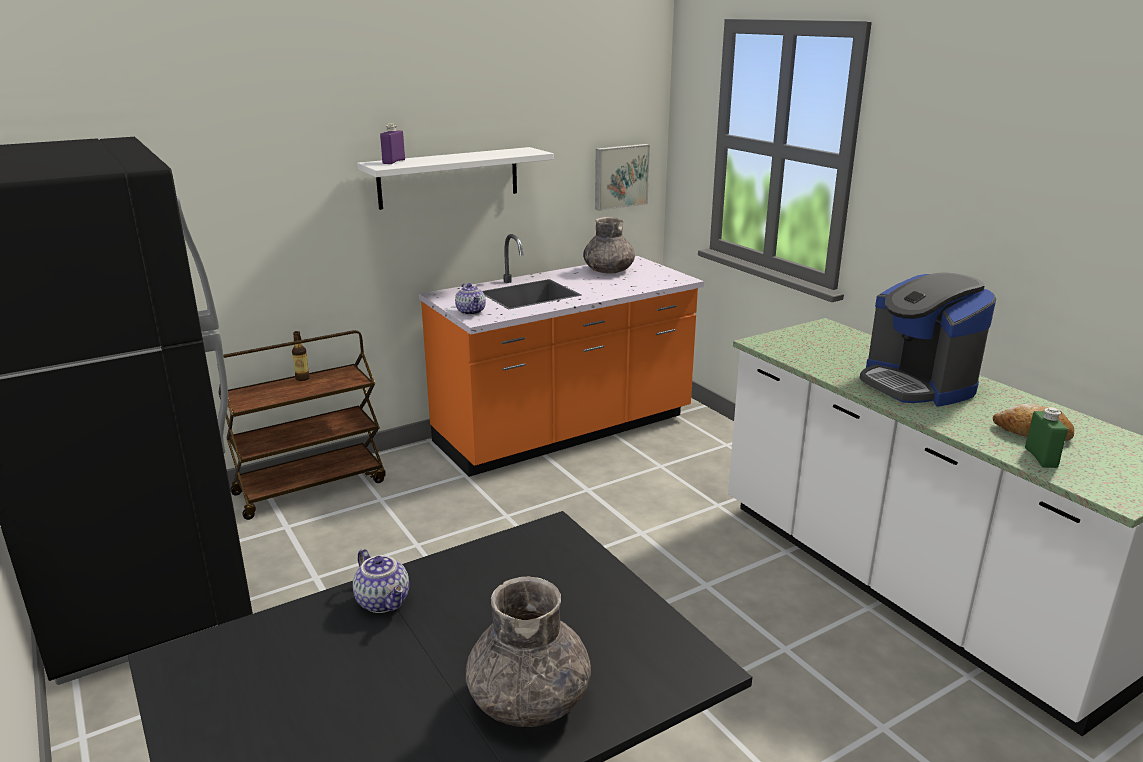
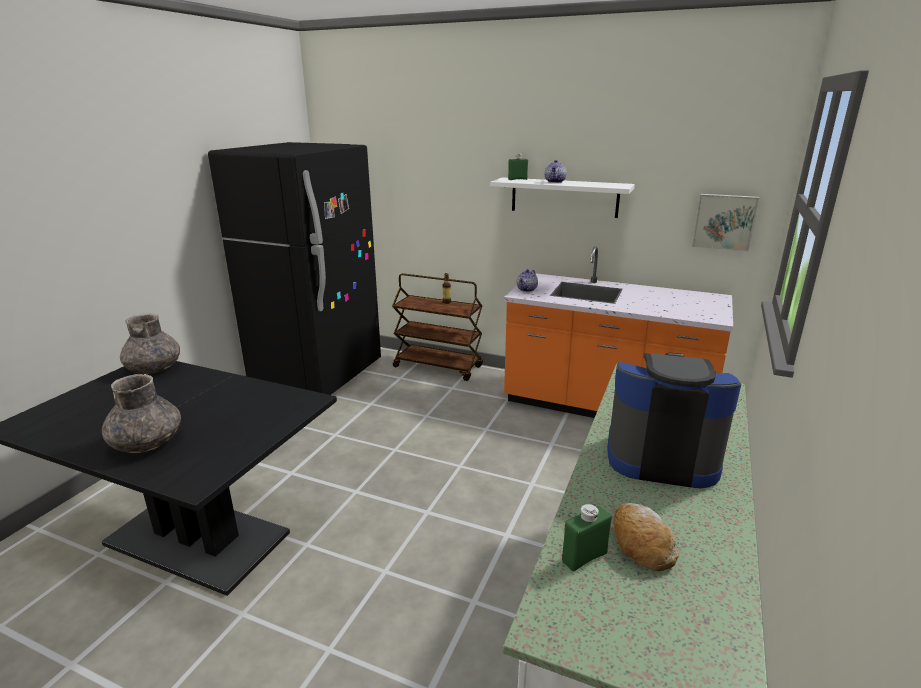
camera: 55 degrees right, 0 degrees up
teapot [353,549,409,613] -> teapot moved to [545,160,566,183]
purple bottle [380,124,405,164] -> green bottle [508,154,528,180]
grey vase [583,217,635,274] -> grey vase moved to [120,313,180,374]
coffee machine [859,272,996,407] -> coffee machine turned 75 degrees clockwise [607,352,741,488]

